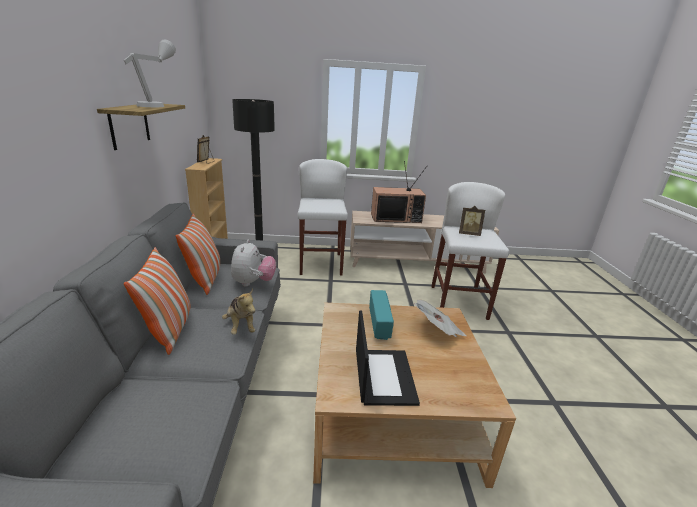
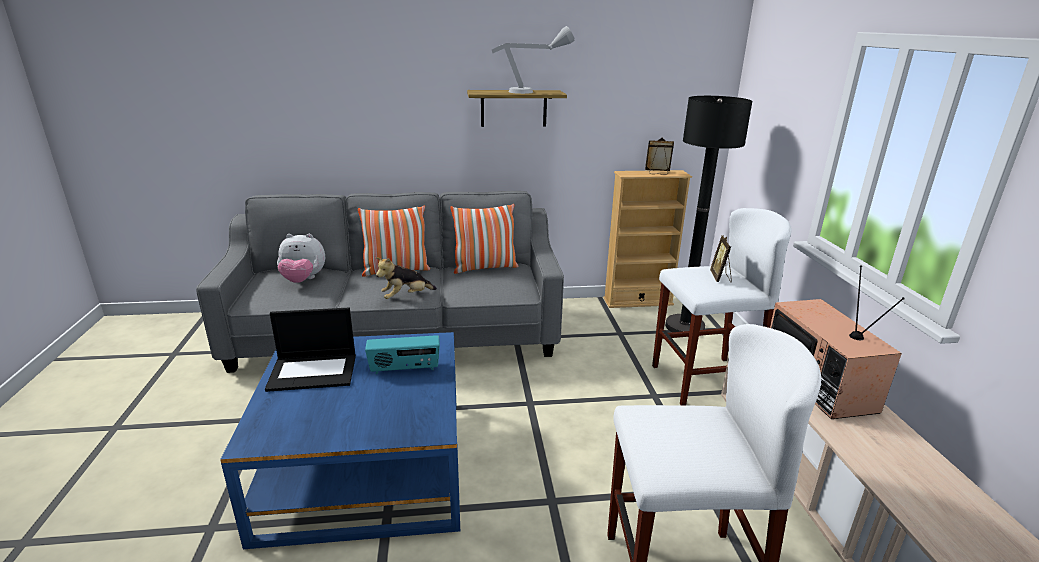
camera: 85 degrees right, 0 degrees up
plush toy [231,240,276,287] -> plush toy moved to [277,234,325,283]
beige coffee table [313,303,516,488] -> blue coffee table [220,332,460,549]
newspaper [414,300,466,337] -> none
picture frame [459,206,485,236] -> picture frame moved to [710,235,732,282]

